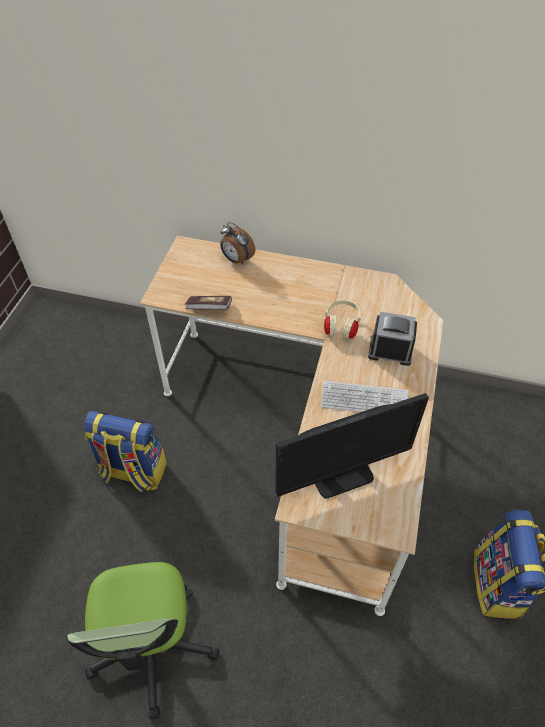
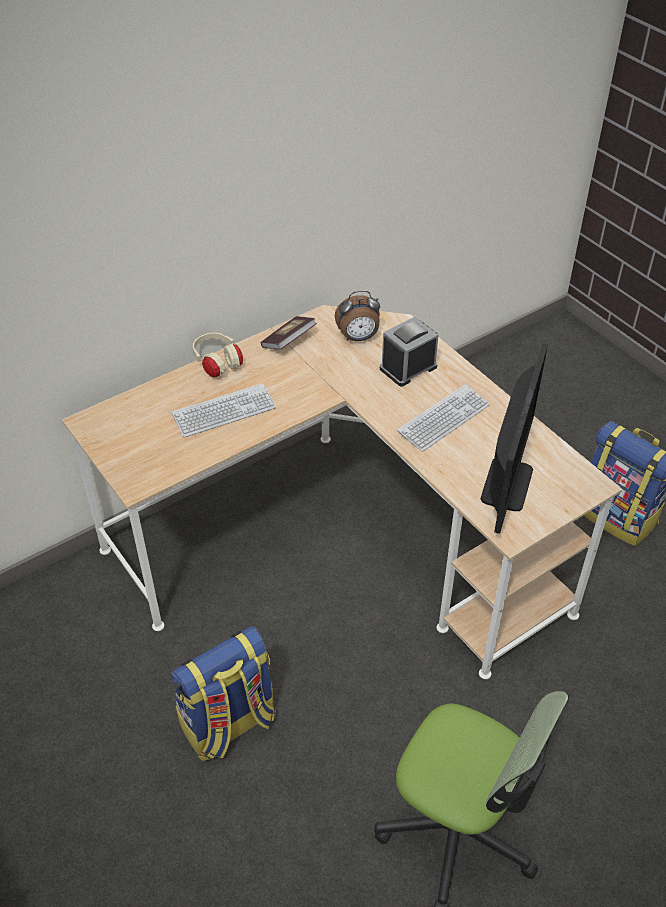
camera: 50 degrees left, 5 degrees down
book [185,296,232,310] -> book moved to [261,316,317,350]
alarm clock [220,222,255,265] -> alarm clock moved to [335,290,380,341]
beige headphones [324,300,361,339] -> beige headphones moved to [193,332,243,378]
none -> keyboard [172,383,276,438]

